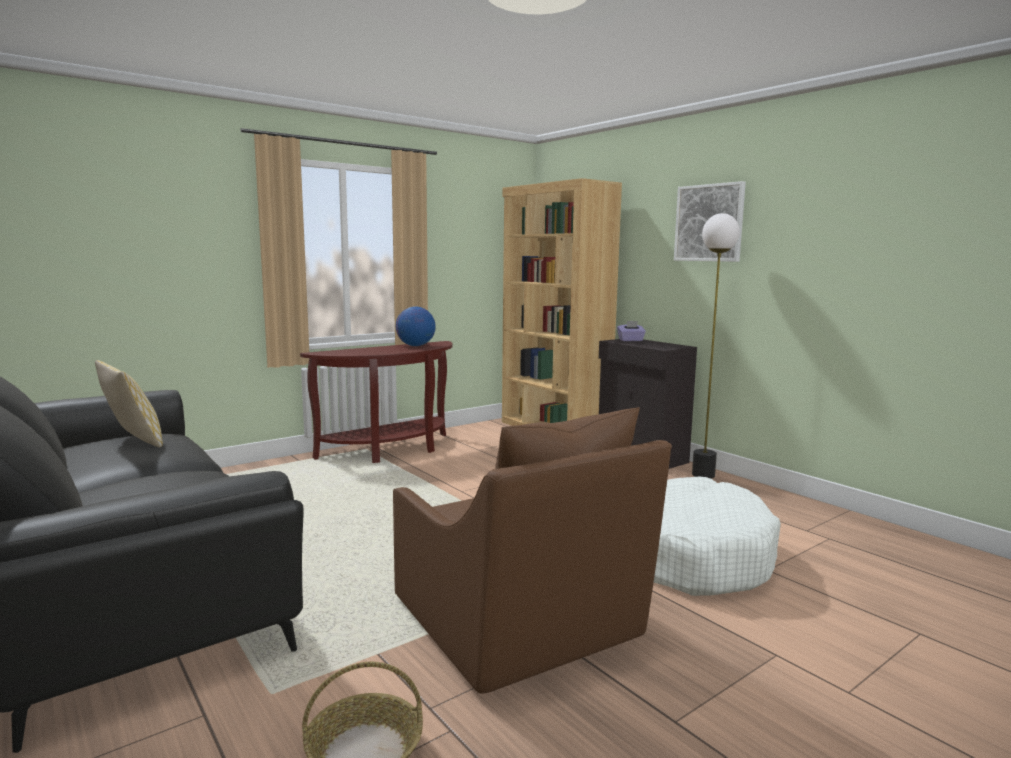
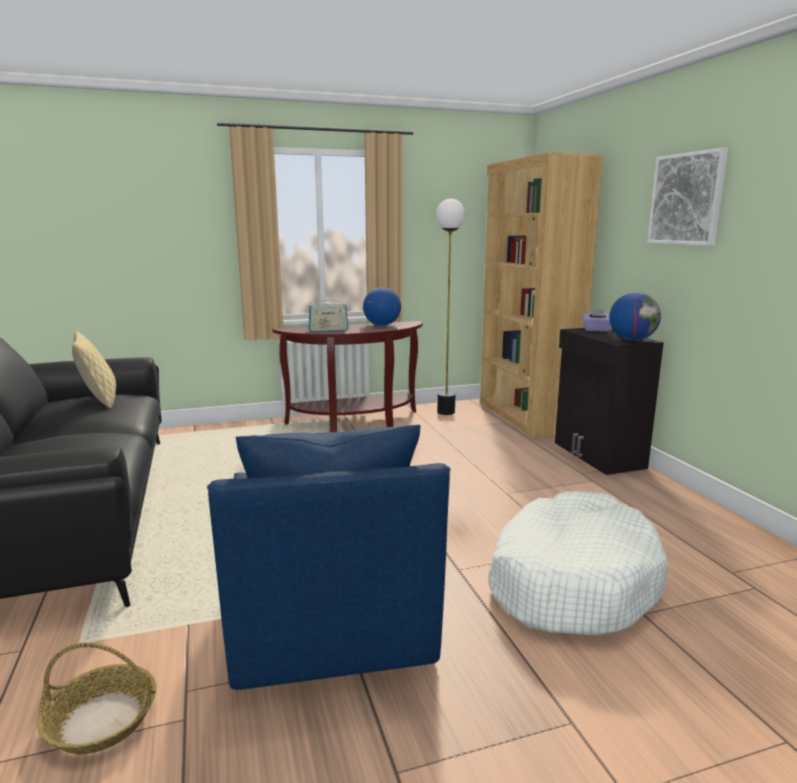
camera: 20 degrees right, 5 degrees up
brown armchair [393,407,672,694] -> blue armchair [207,425,451,690]
floor lamp [692,213,740,479] -> floor lamp moved to [436,199,465,415]
none -> radio [308,298,348,332]
none -> globe [609,293,661,341]

